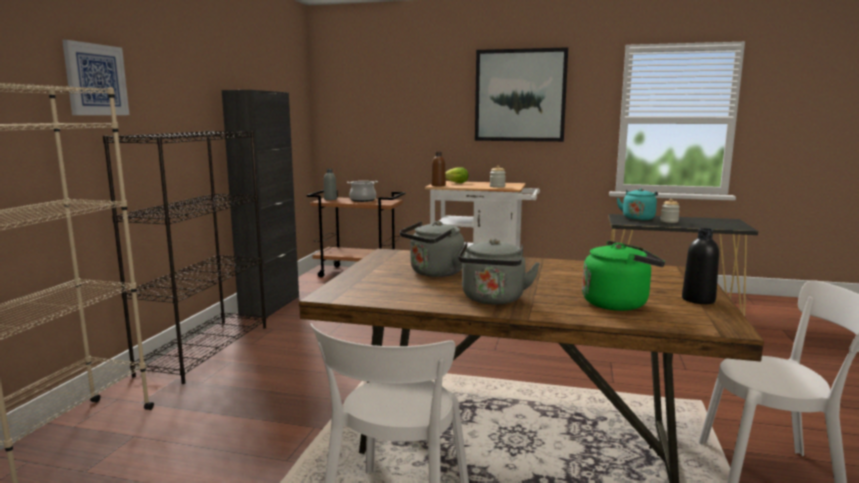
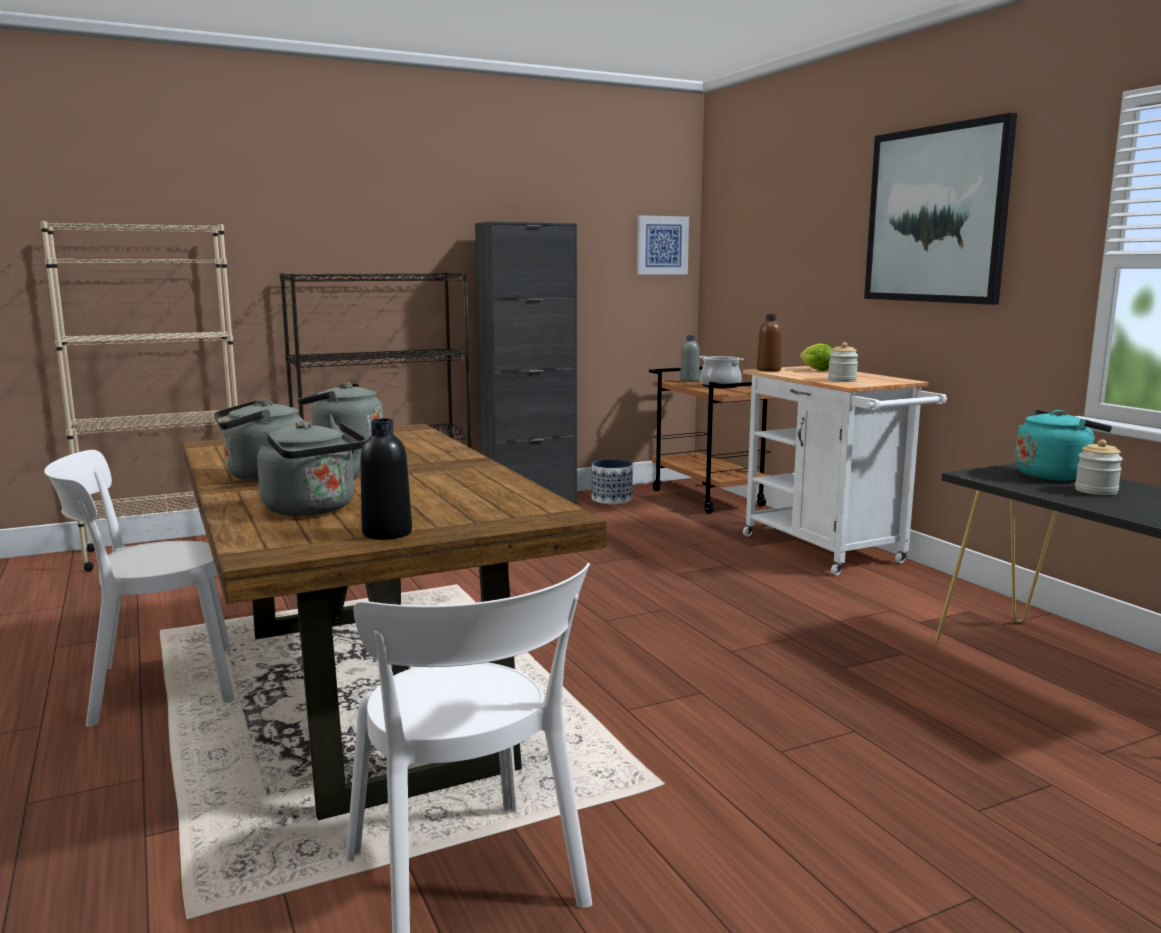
camera: 50 degrees right, 0 degrees up
picture [62,40,129,115] -> picture moved to [637,215,689,275]
green kettle [582,241,665,311] -> grey kettle [257,421,367,516]
none -> planter [592,459,633,504]

